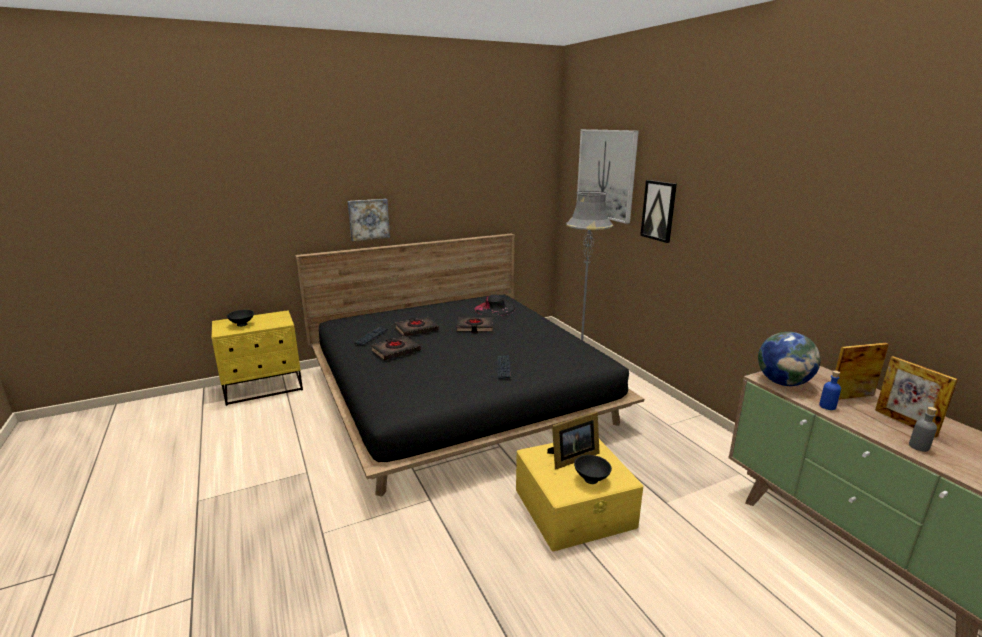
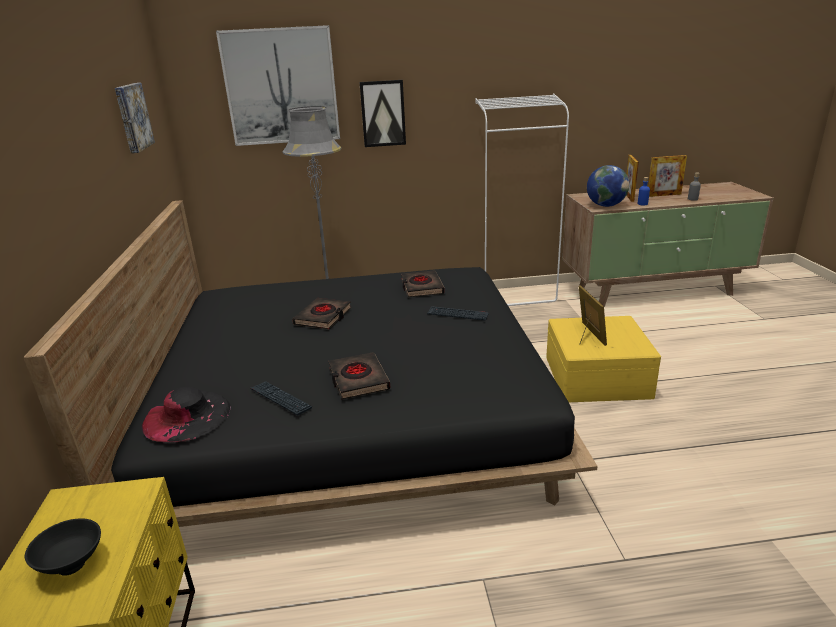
camera: 70 degrees left, 5 degrees up
picture [347,199,390,241] -> picture moved to [115,83,155,153]
black book [395,317,439,336] -> black book moved to [401,270,445,297]
black hat [475,294,515,316] -> black hat moved to [142,387,231,443]
black bowl [574,455,612,484] -> none
none -> white clothes rack [475,94,569,306]

